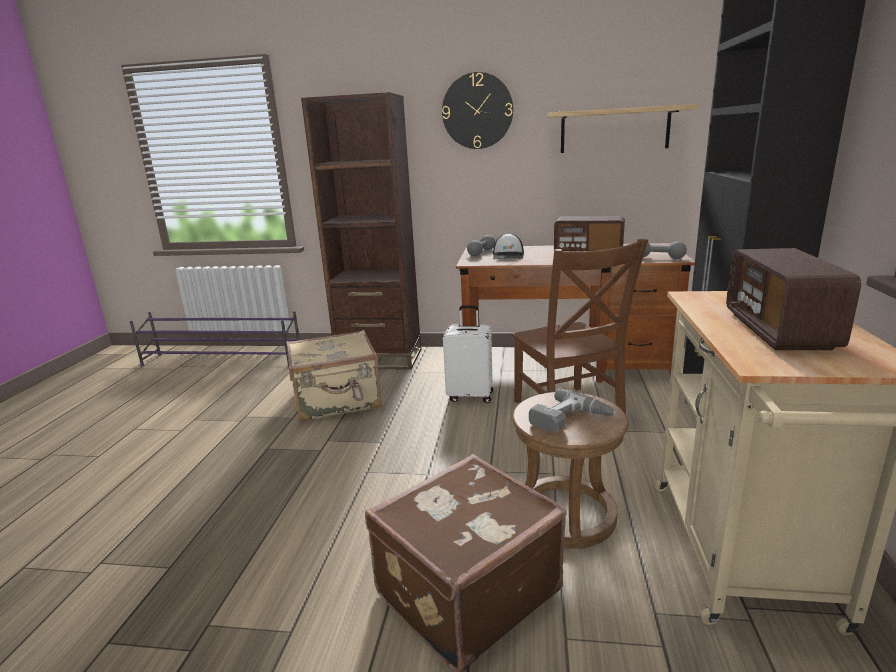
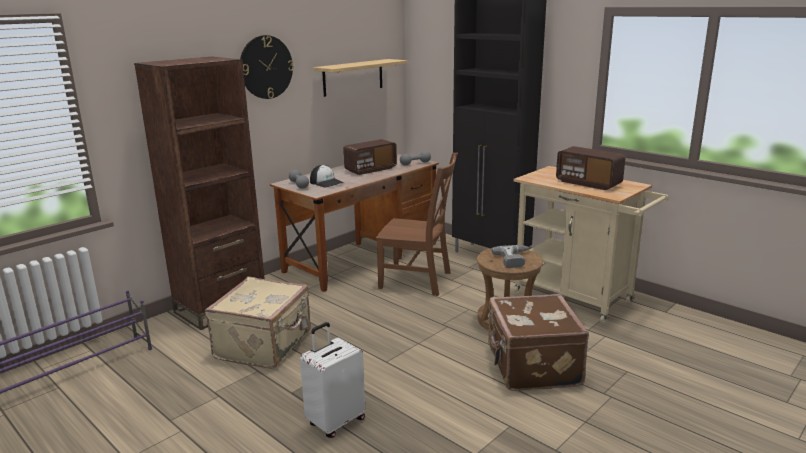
camera: 55 degrees left, 0 degrees up
white suitcase [443,305,493,403] -> white suitcase moved to [300,322,365,438]

